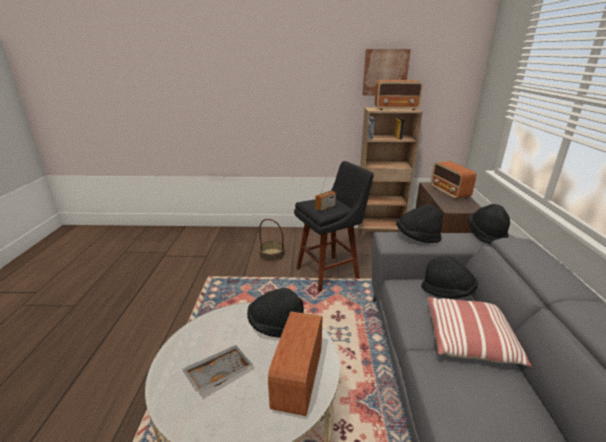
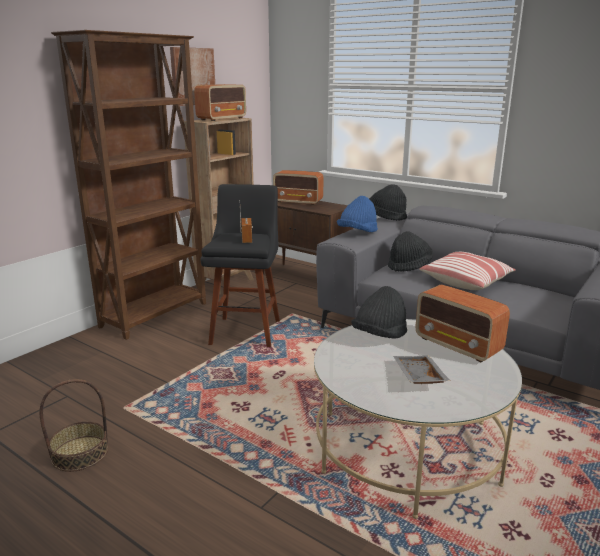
camera: 55 degrees left, 5 degrees down
basket [259,219,285,262] -> basket moved to [40,379,109,472]
black hat [396,204,443,243] -> blue hat [337,196,378,232]
none -> brown bookcase [51,30,206,340]

